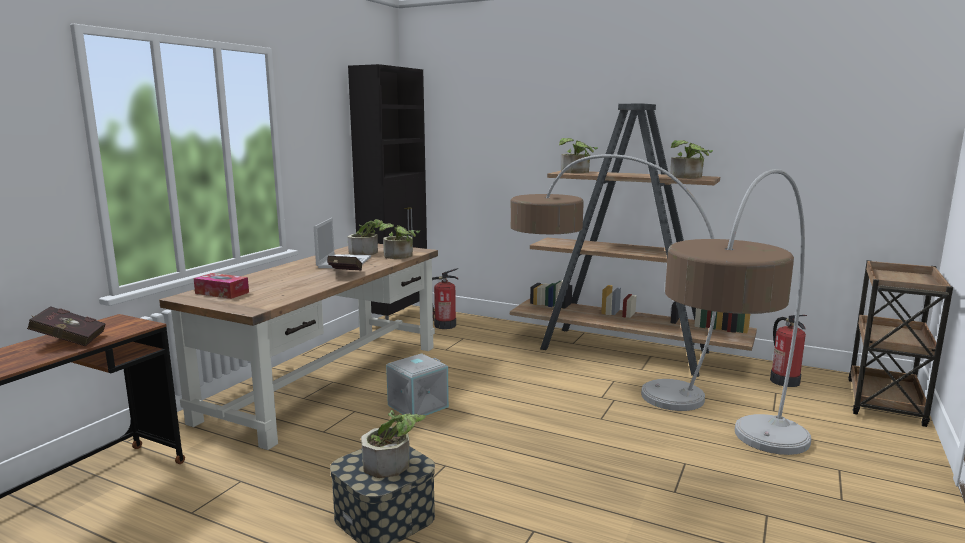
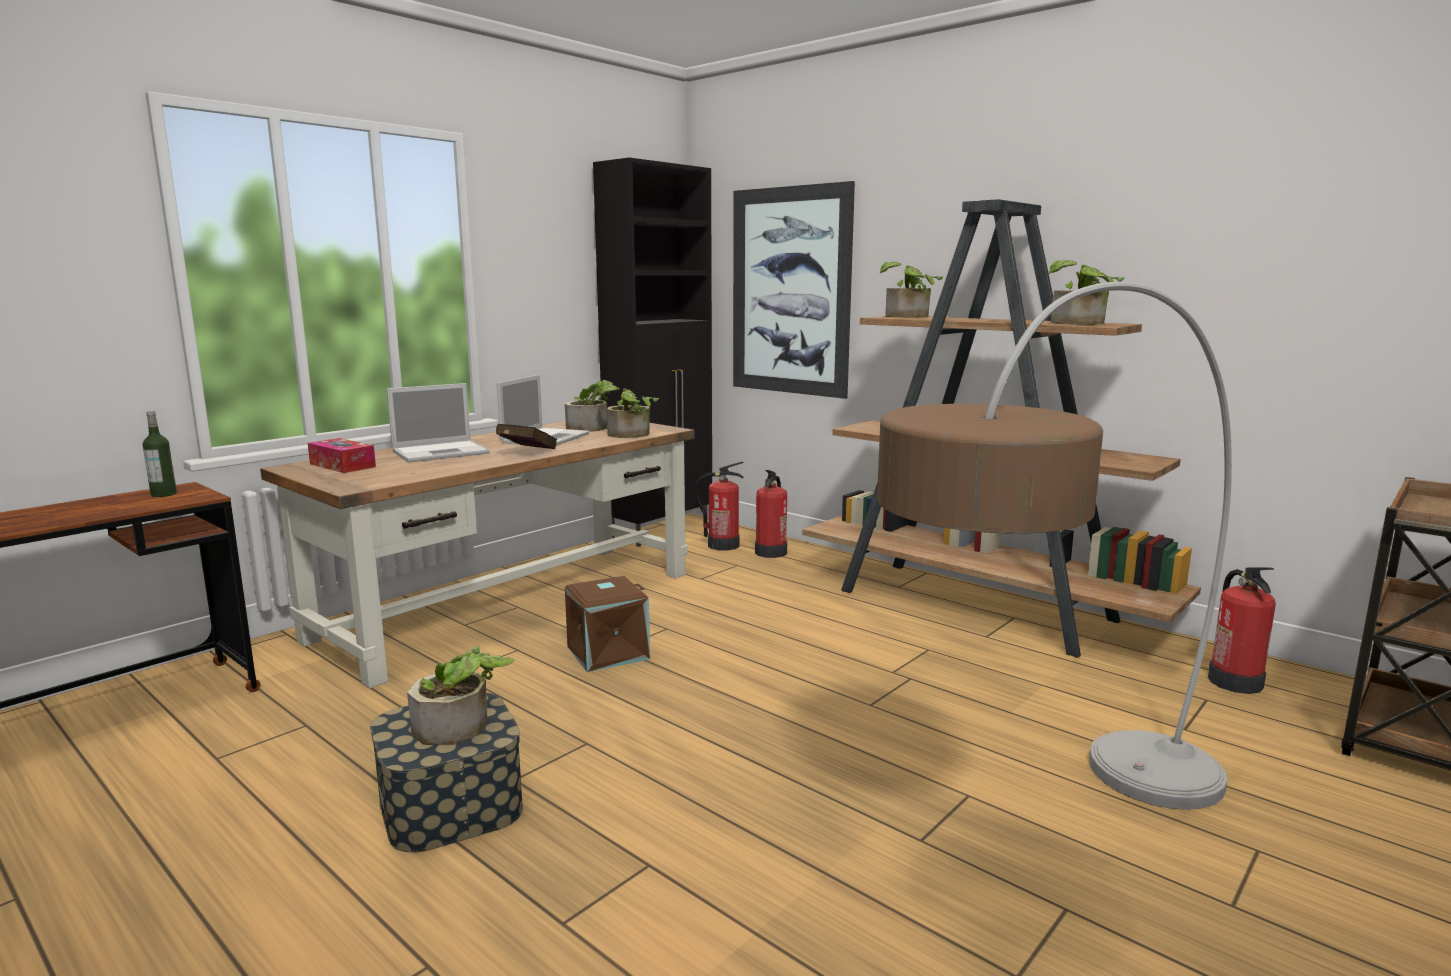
camera: 15 degrees right, 0 degrees up
red book [27,306,106,346] -> none
grey storage box [386,353,449,415] -> brown storage box [565,576,650,672]
floor lamp [510,154,716,411] -> none
none -> bottle [143,411,177,497]
none -> laptop [386,383,489,463]
none -> picture [733,181,855,399]
none -> fire extinguisher [755,470,787,558]

